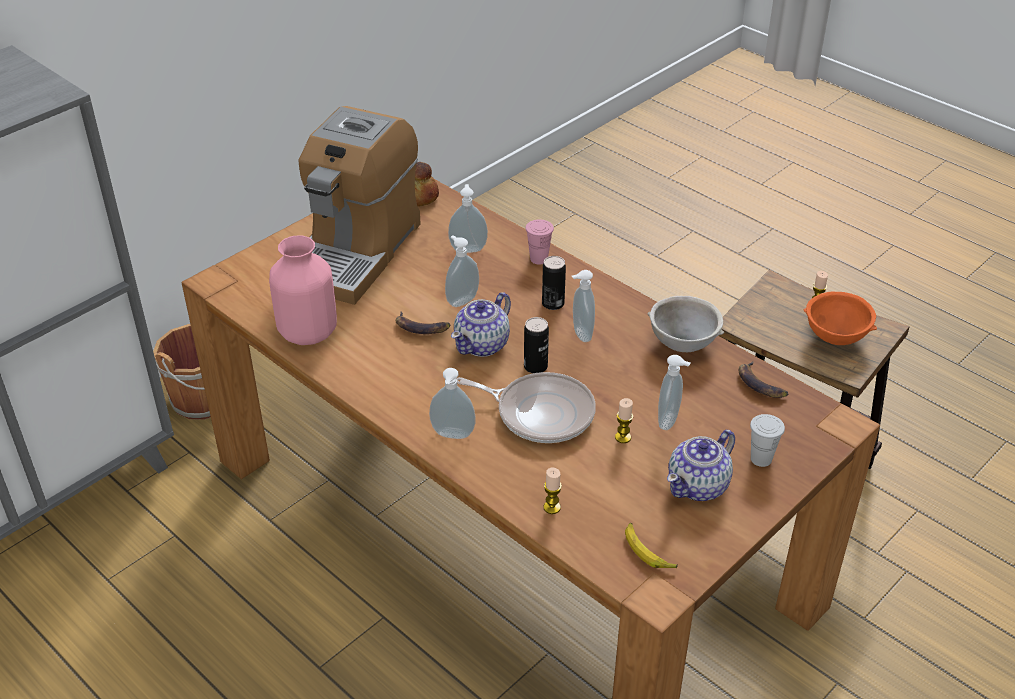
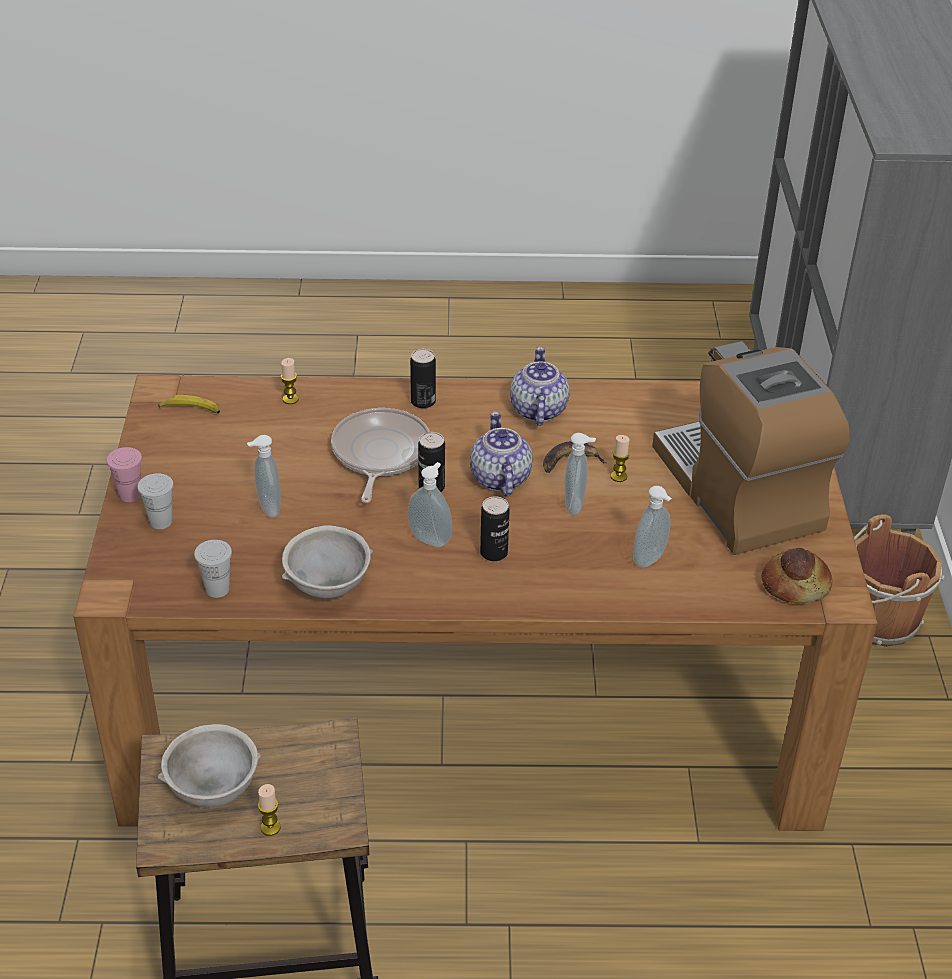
camera: 135 degrees right, 0 degrees up
pink vase [269,235,337,345] -> none
soap dispenser [429,368,475,439] -> can [410,349,436,409]
frying pan [456,372,596,443] -> frying pan turned 120 degrees clockwise [331,408,430,503]
pink cup [525,219,554,265] -> pink cup moved to [106,447,142,502]
candle [615,398,633,443] -> candle moved to [611,435,630,482]
teapot [667,430,735,501] -> teapot moved to [510,347,570,426]
banana [739,361,788,398] -> white cup [194,540,232,598]
orange bowl [804,292,877,345] -> grey bowl [158,724,261,807]

